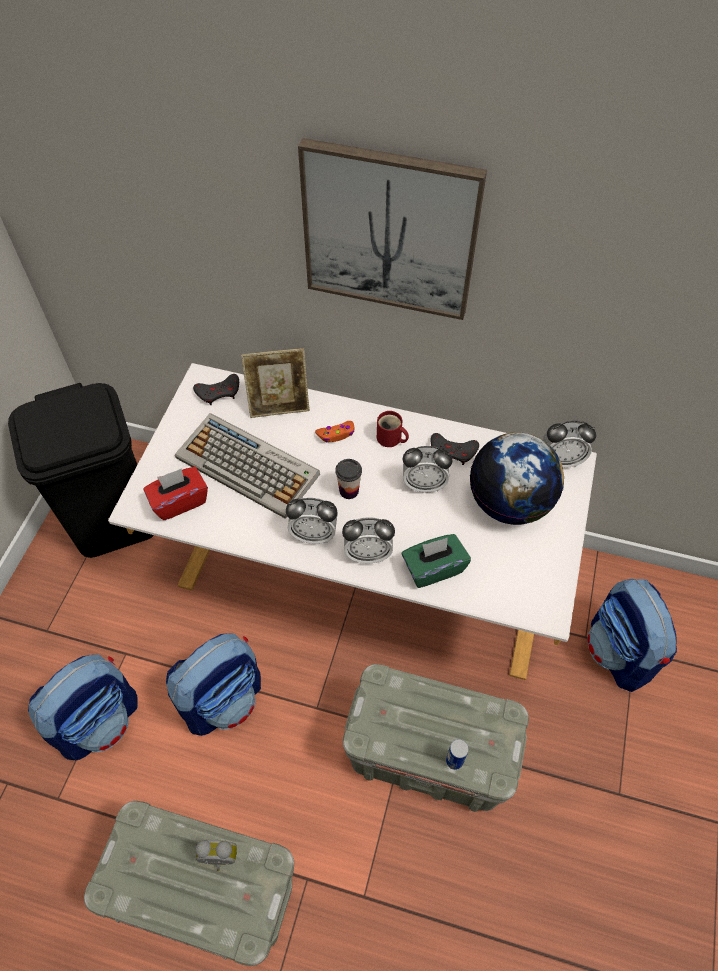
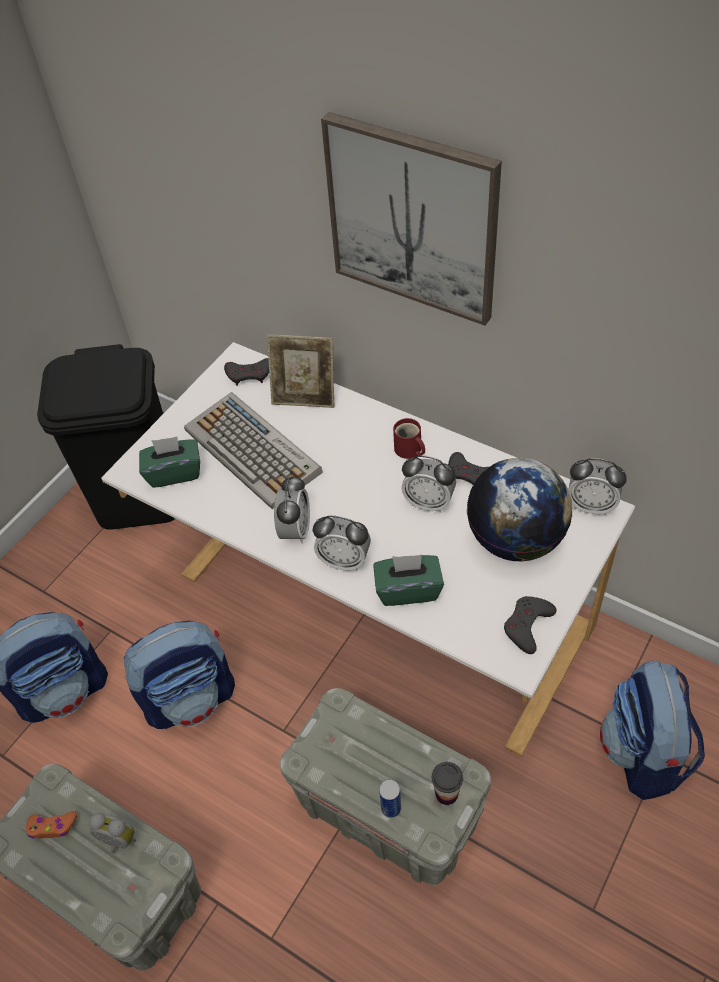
camera: 20 degrees right, 5 degrees down
red tissue box [143,467,208,520] -> green tissue box [139,437,200,488]
alarm clock [286,498,338,544] -> alarm clock turned 105 degrees counterclockwise [274,475,310,543]
orange game controller [315,421,355,443] -> orange game controller moved to [26,811,77,839]
cup [335,459,362,499] -> cup moved to [432,762,463,805]
none -> grey game controller [504,596,557,654]

